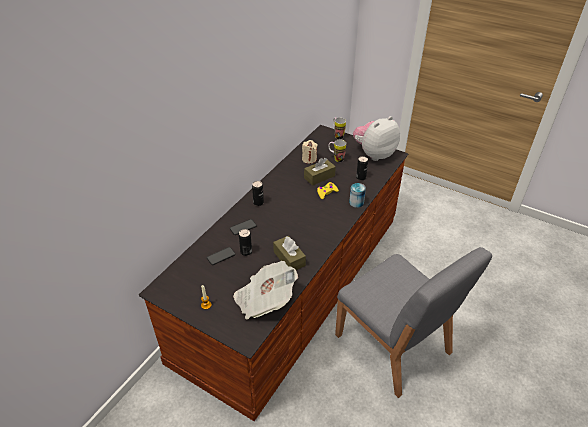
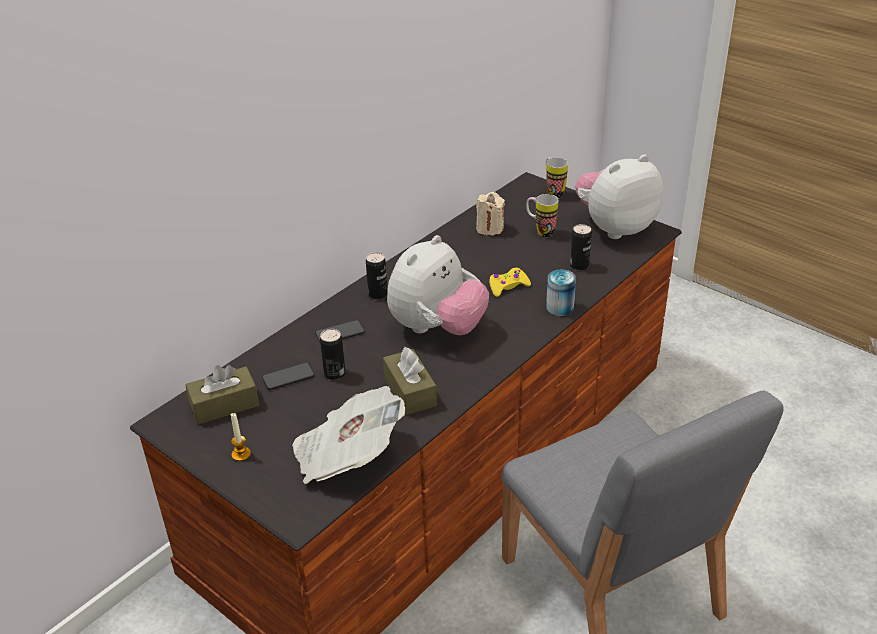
camera: 10 degrees right, 5 degrees down
brown tissue box [304,158,336,186] -> brown tissue box moved to [185,365,259,424]
none -> plush toy [387,235,489,335]

